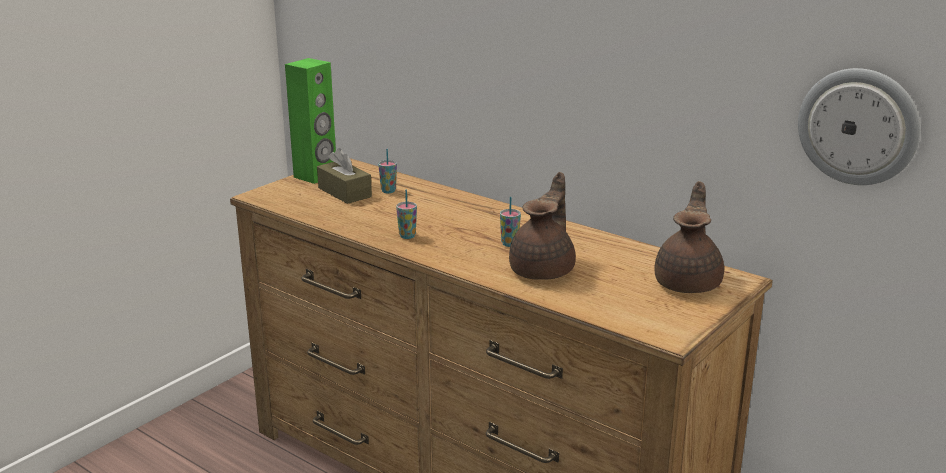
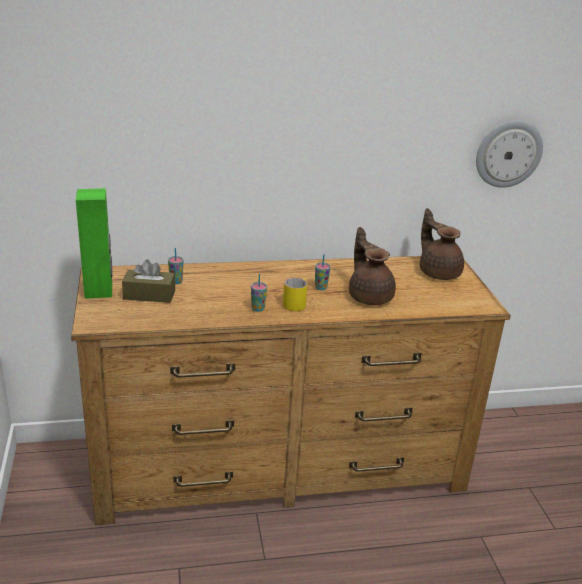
camera: 50 degrees left, 5 degrees up
none -> yellow mug [283,278,307,311]

